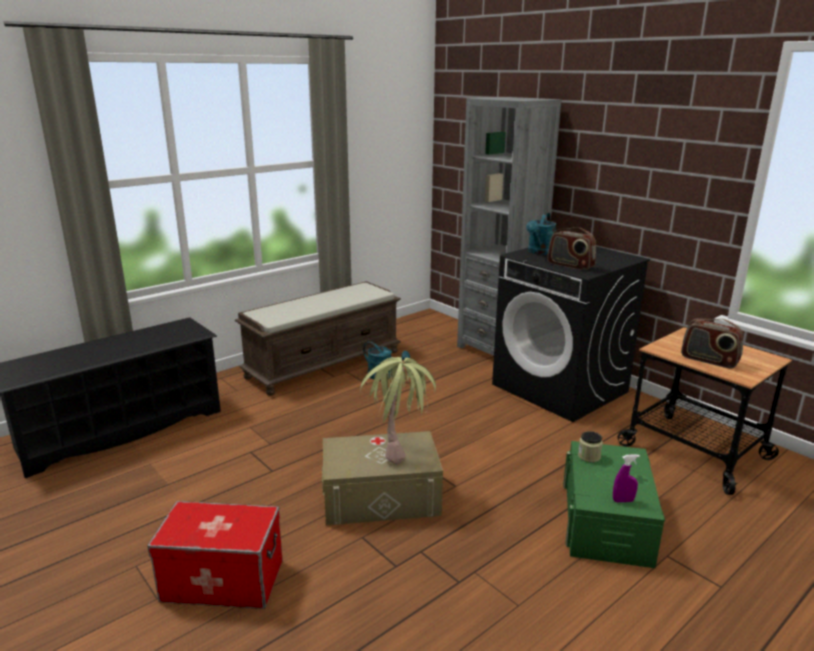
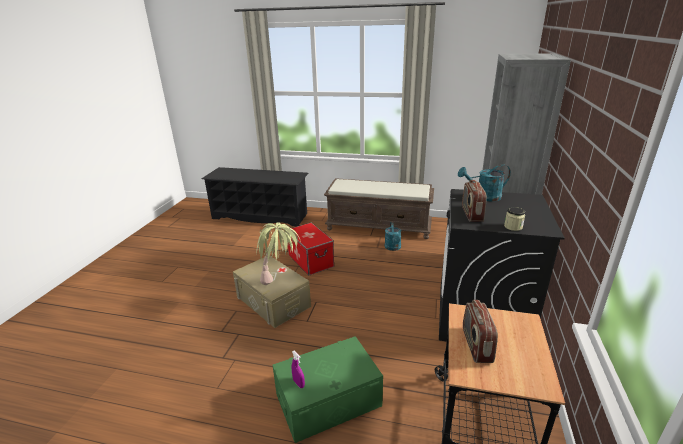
camera: 55 degrees right, 5 degrees up
storage box [147,501,283,609] -> storage box moved to [288,223,334,275]
jar [578,431,603,462] -> jar moved to [504,207,525,231]

